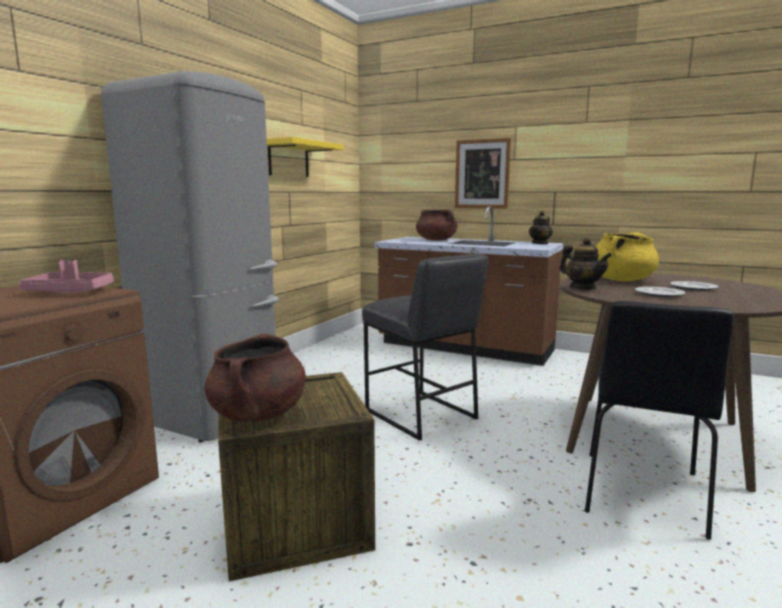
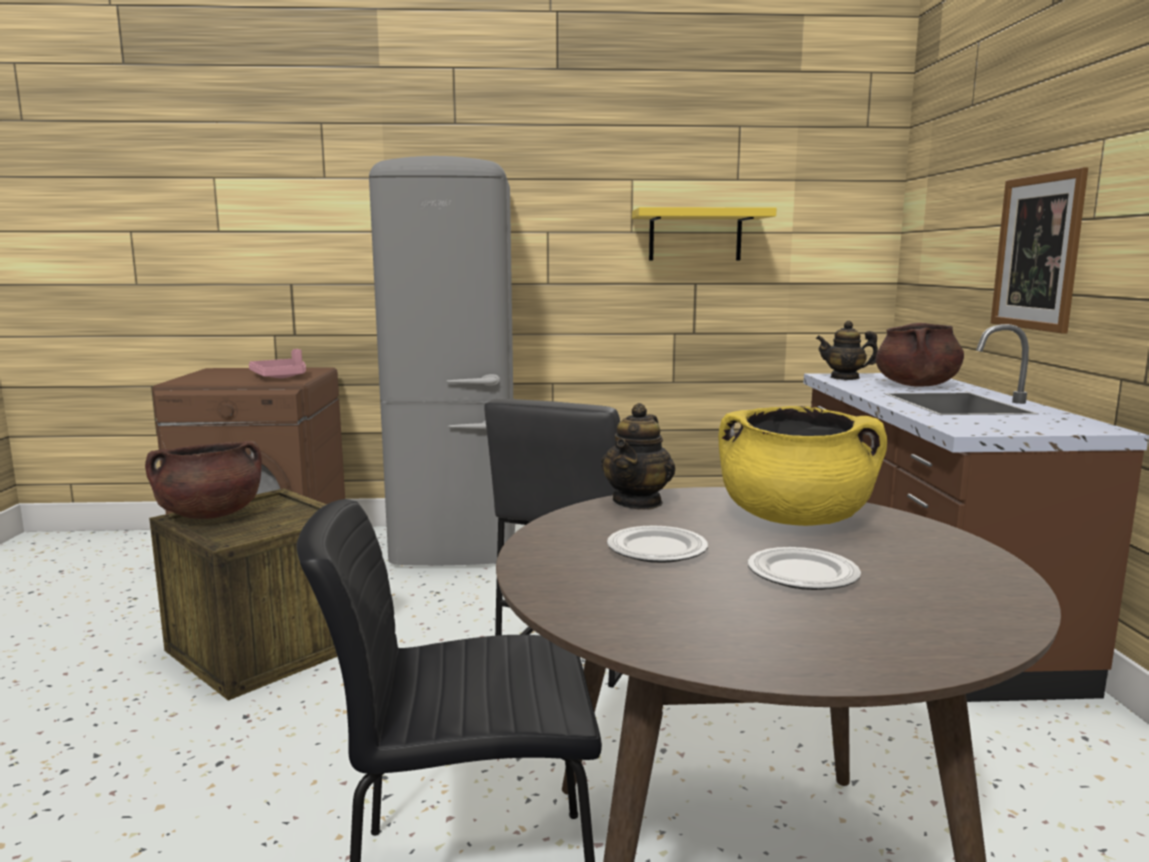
camera: 60 degrees right, 0 degrees up
teapot [529,211,553,245] -> teapot moved to [816,321,878,380]

